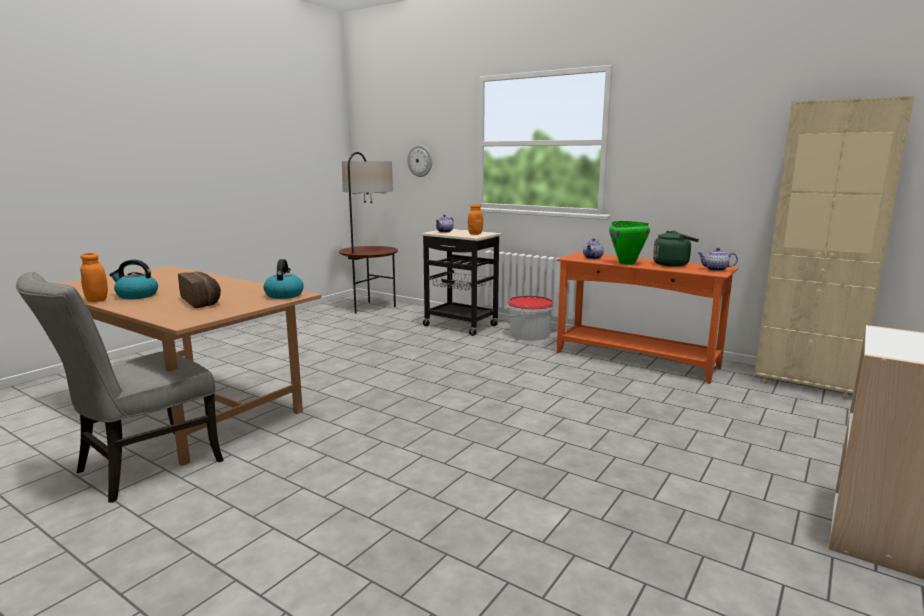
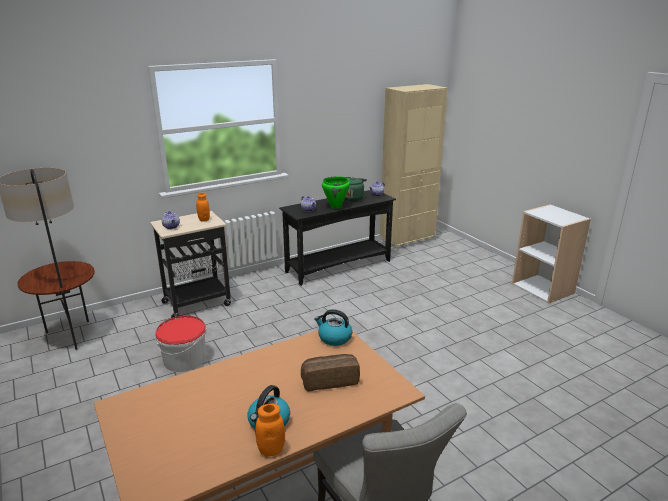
camera: 65 degrees left, 10 degrees up
wall clock [407,145,432,177] -> none
bucket [507,296,554,341] -> bucket moved to [155,316,207,372]
orange console table [556,252,738,384] -> black console table [279,190,396,286]

